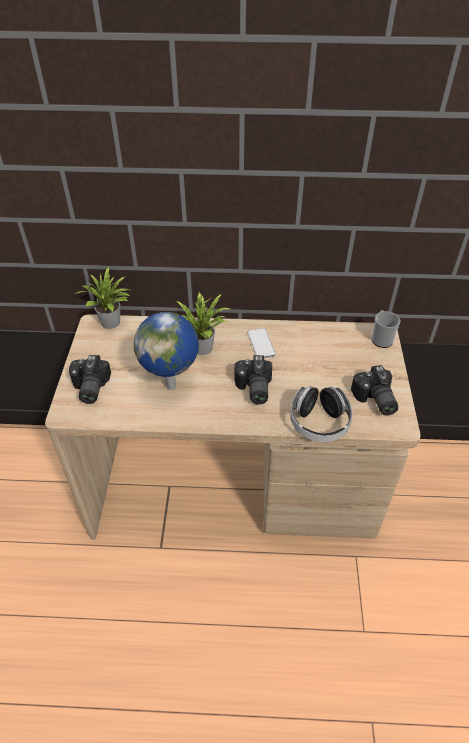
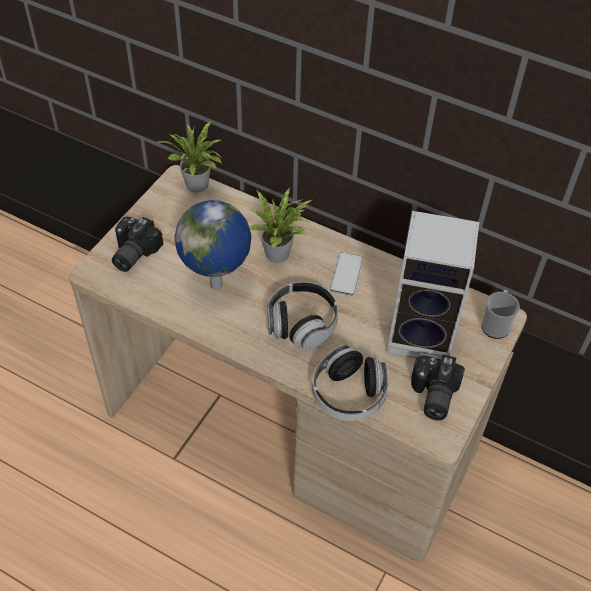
camera: 25 degrees right, 5 degrees up
camera [234,355,272,404] -> headphones [268,282,338,350]
none -> speaker [387,211,479,359]

